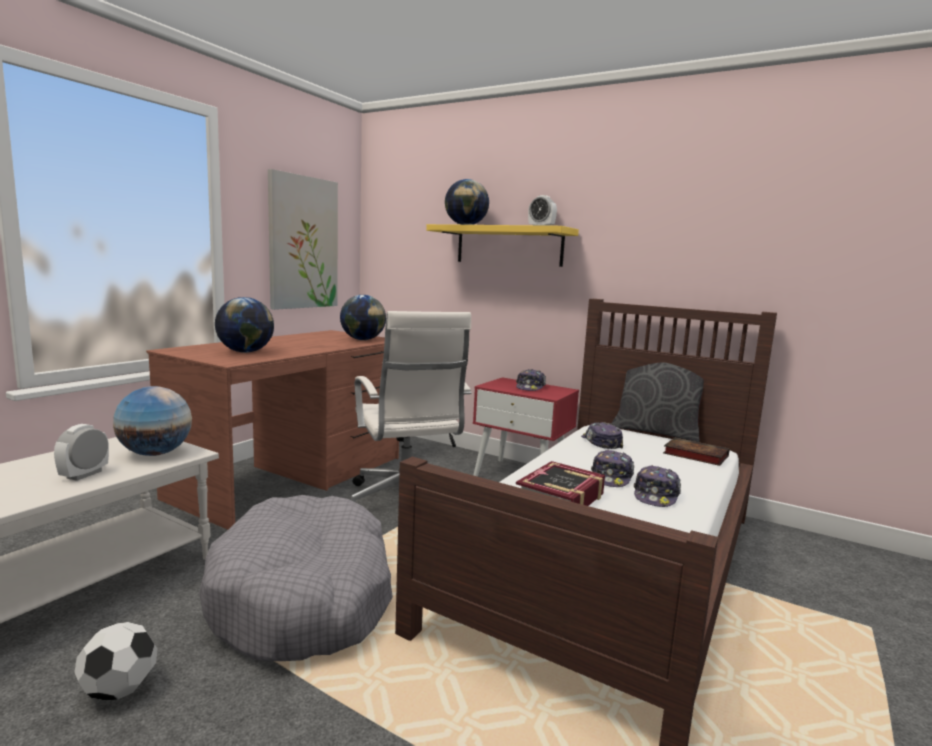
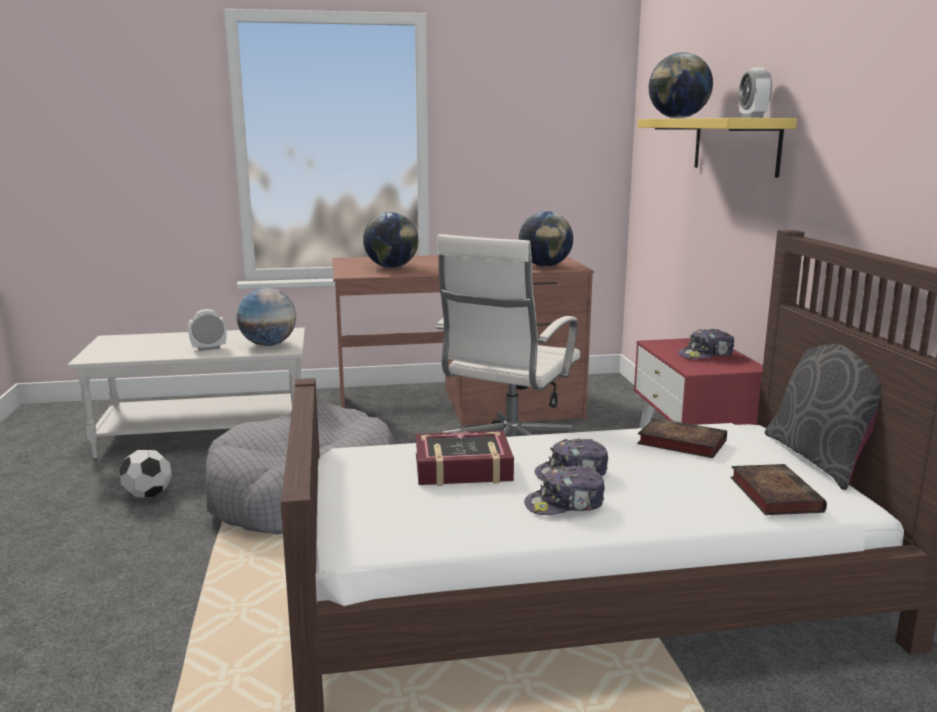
camera: 50 degrees right, 5 degrees up
picture [268,169,338,310] -> none
cap [581,422,624,449] -> book [637,418,727,458]

